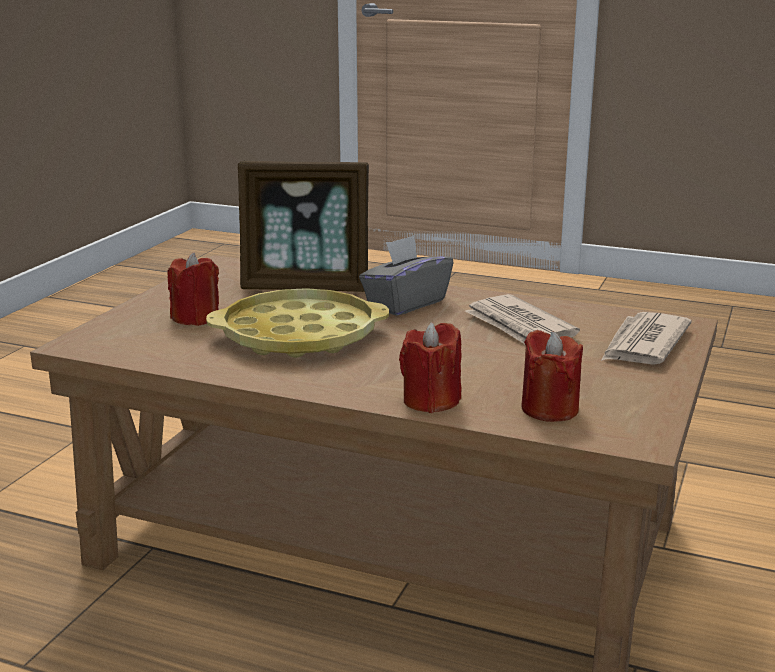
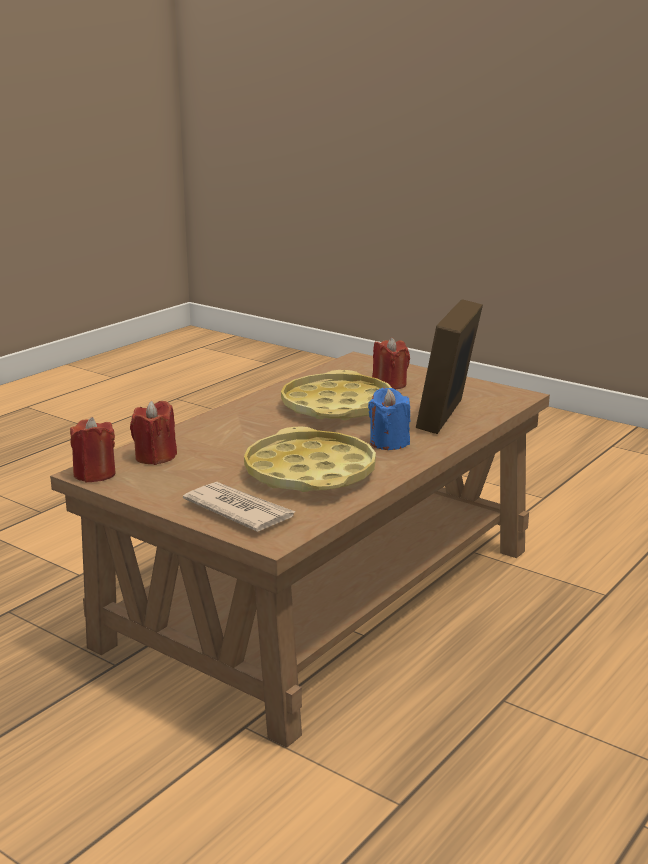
camera: 105 degrees right, 0 degrees up
grey tissue box [359,235,454,316] -> blue candle [368,388,410,450]
red candle [399,322,462,413] -> red candle moved to [70,417,116,482]
newspaper [465,294,580,344] -> yellow tray [244,426,376,492]

